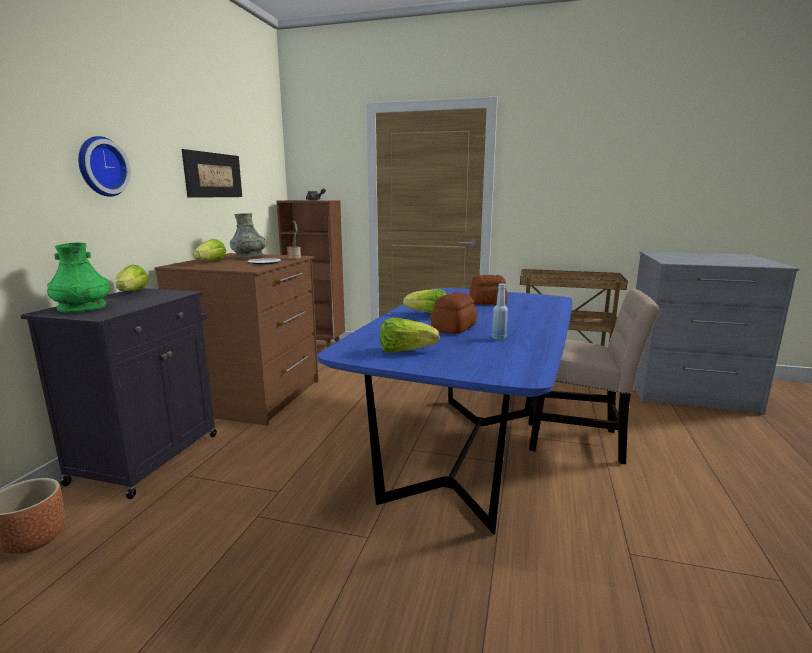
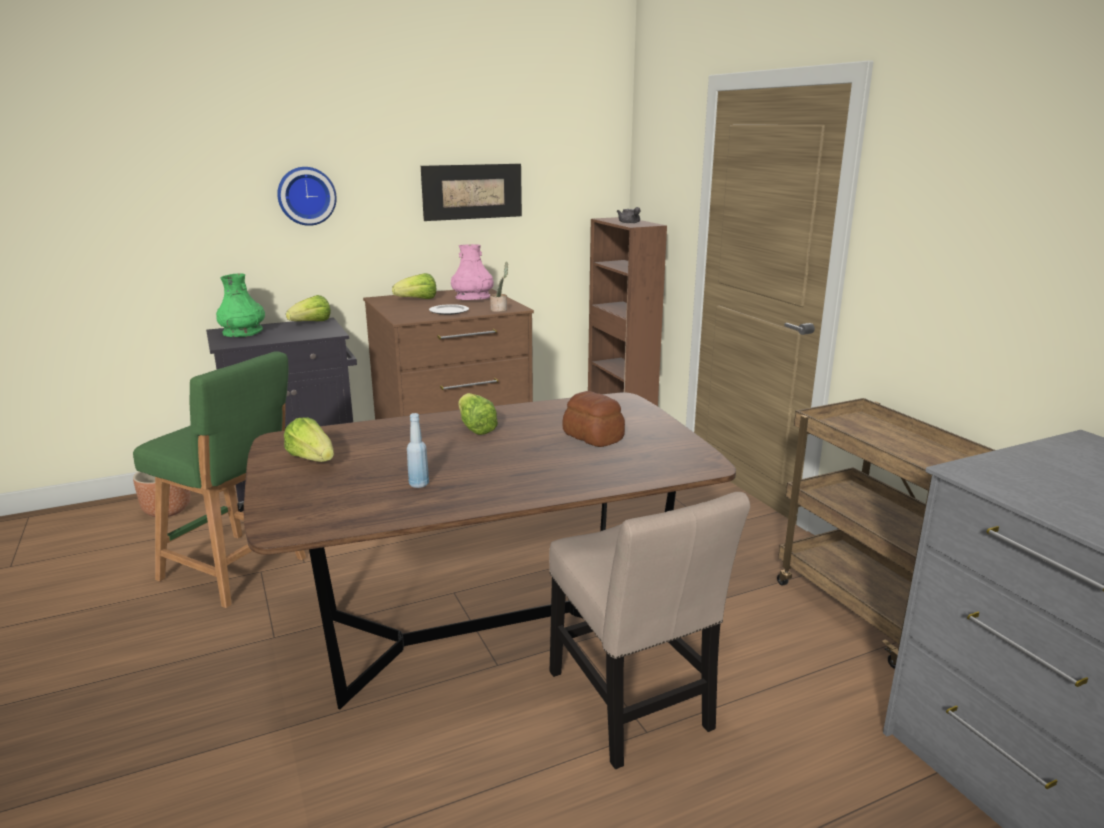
camera: 50 degrees right, 5 degrees up
grey vase [230,213,266,259] -> pink vase [451,244,494,300]
blue dining table [317,288,572,535] -> brown dining table [244,393,736,709]
bread [430,292,477,334] -> none
none -> green stool [133,351,306,608]

